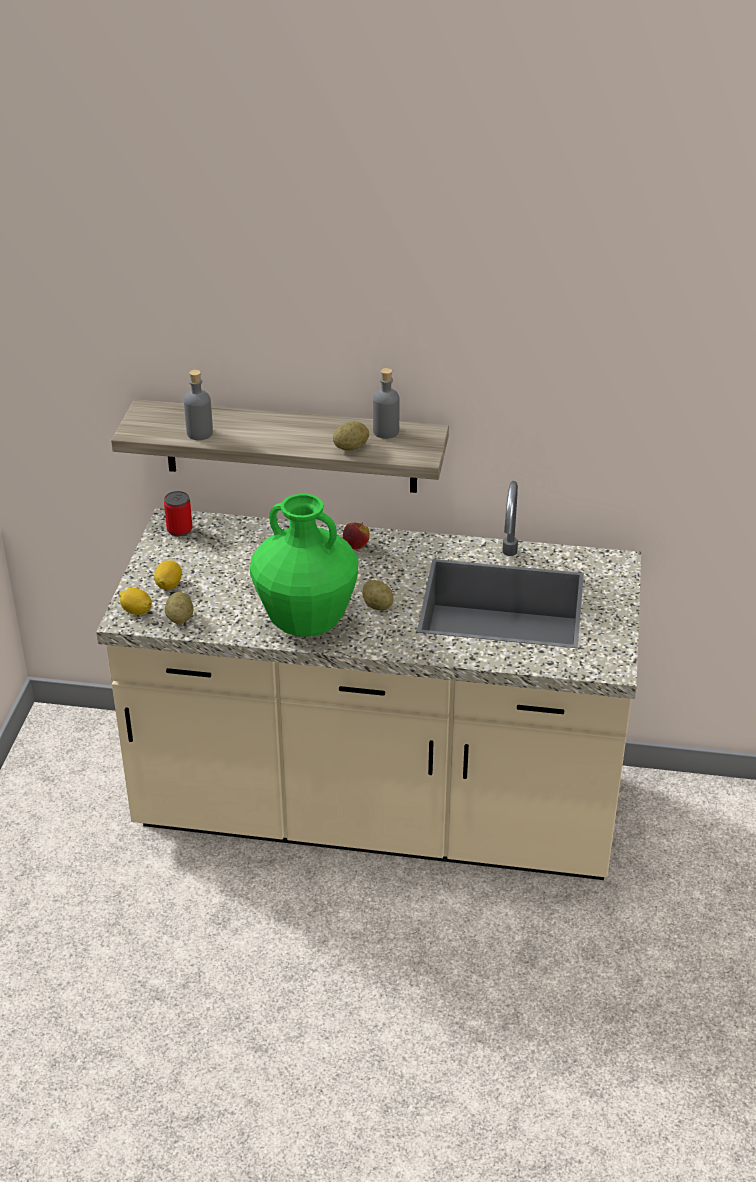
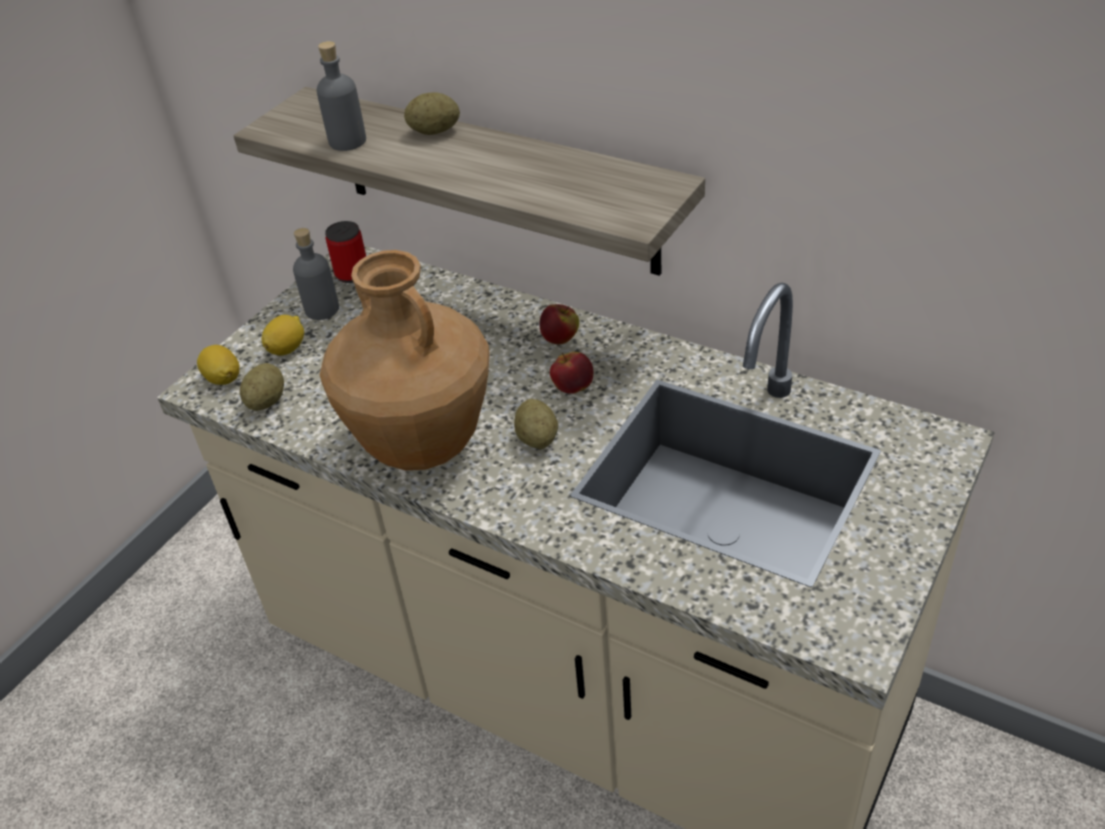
camera: 25 degrees right, 5 degrees up
green vase [250,494,358,637] -> brown vase [320,250,490,470]
potato [333,421,369,451] -> potato moved to [404,93,460,135]
grey bottle [373,368,400,439] -> grey bottle moved to [293,228,339,320]
none -> apple [550,352,593,394]

